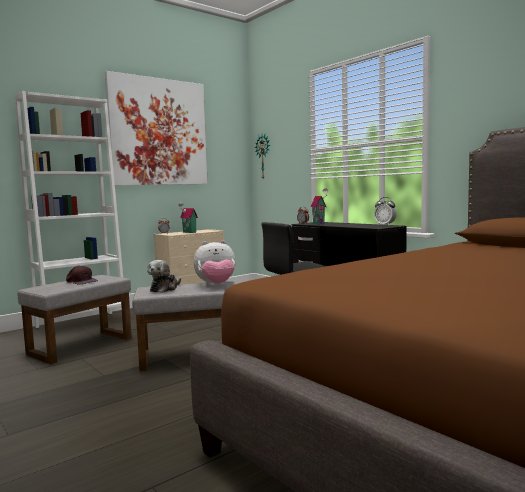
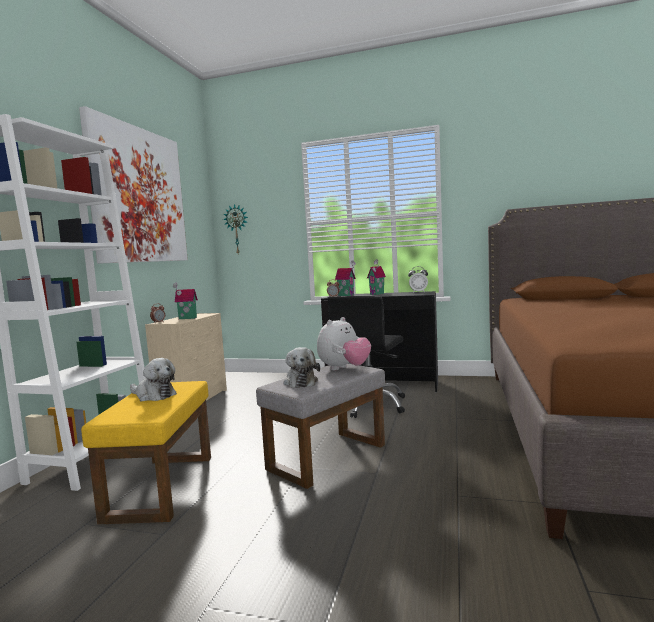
camera: 35 degrees left, 0 degrees up
grey ottoman [17,275,132,365] -> yellow ottoman [81,381,211,525]
brown cap [66,265,98,285] -> plush toy [130,358,177,401]
none -> toy house [367,259,386,295]

